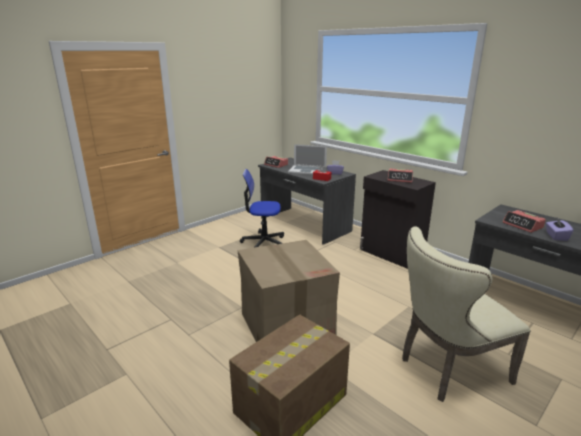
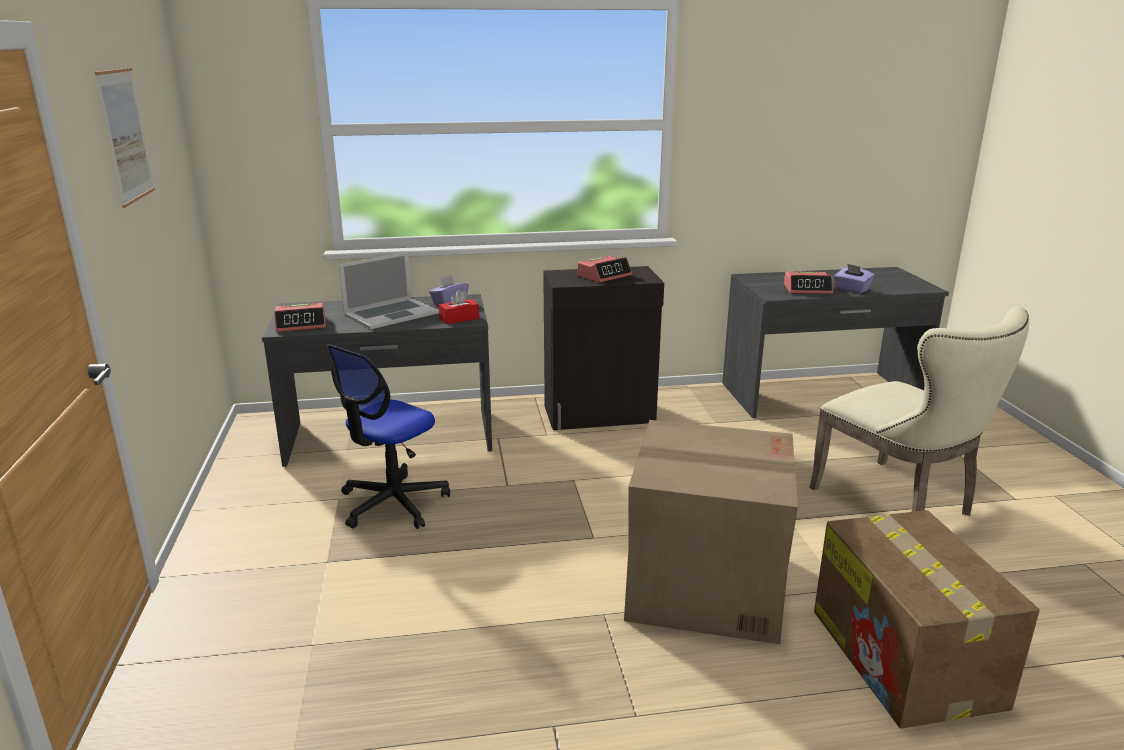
camera: 55 degrees left, 0 degrees up
beige chair [402,226,531,402] -> beige chair turned 45 degrees counterclockwise [809,306,1029,516]
none -> picture [95,68,155,208]

